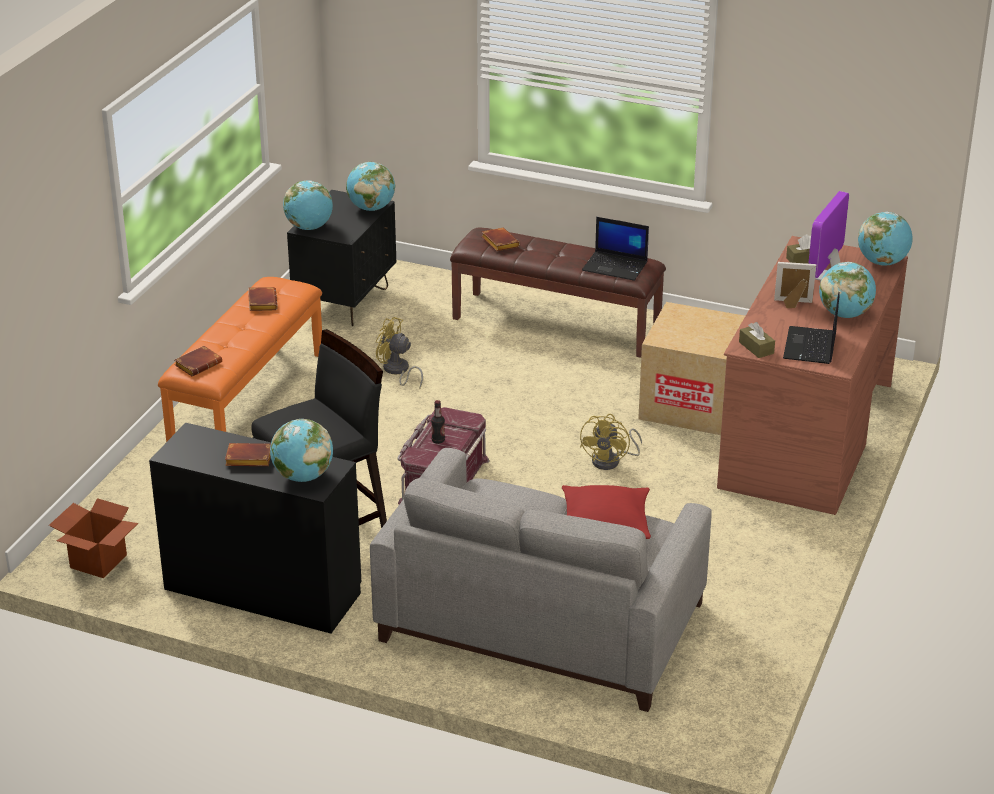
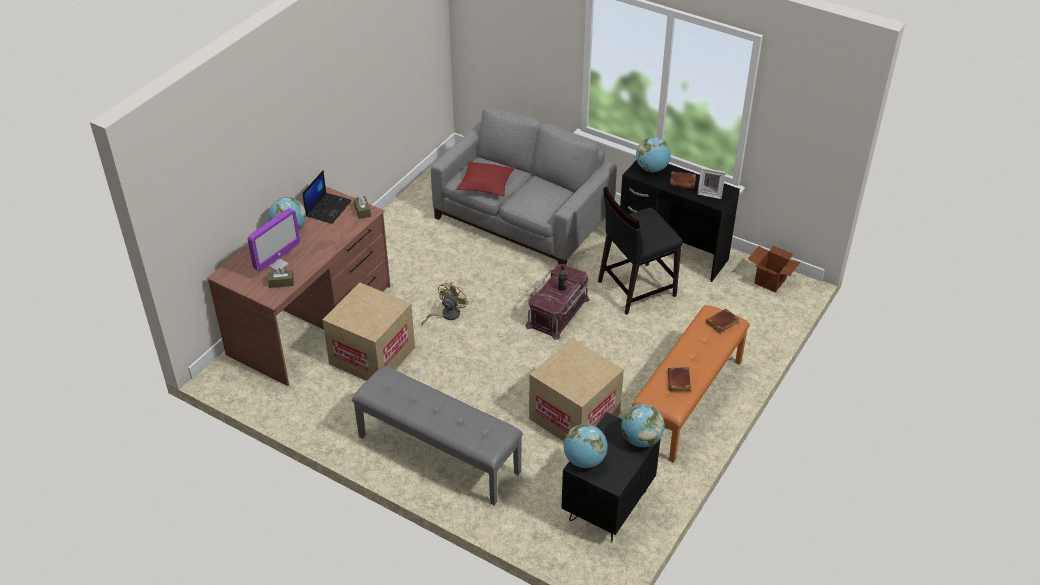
camera: 170 degrees left, 10 degrees up
yellow fan [376,317,423,389] -> cardboard box [529,339,624,441]
brown bench [450,227,666,358] -> grey bench [352,366,523,505]
brown book [481,228,520,251] -> none
laptop [582,217,649,281] -> none
picture frame [774,262,816,308] -> picture frame moved to [697,167,726,199]
globe [858,212,913,266] -> none

